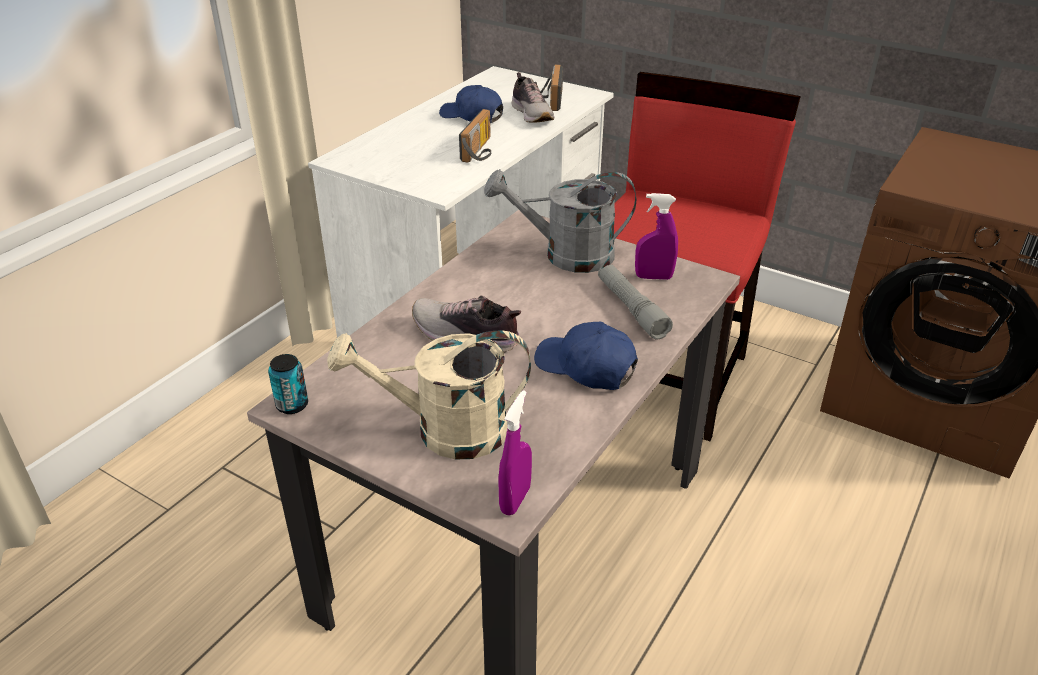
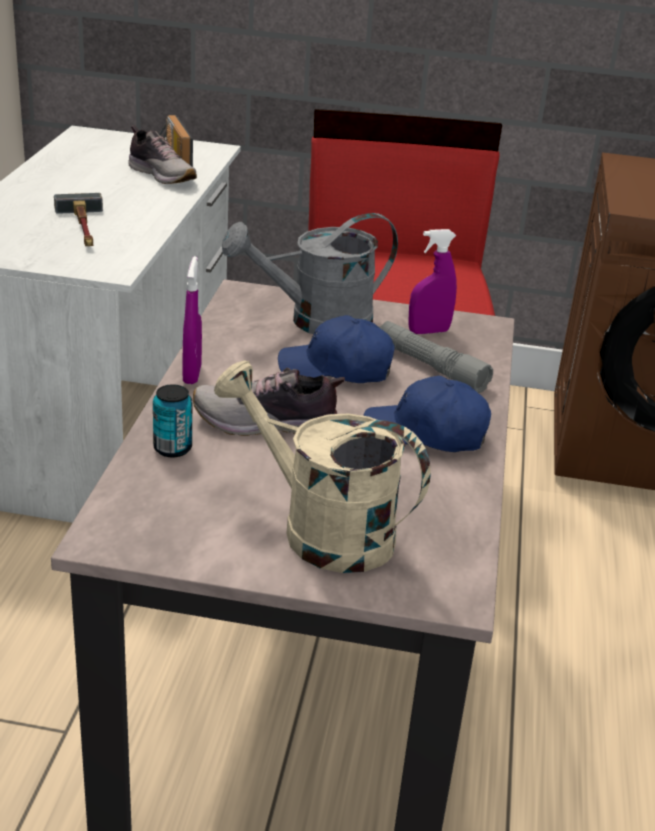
camera: 25 degrees left, 5 degrees down
can [268,354,308,414] -> can moved to [153,384,192,457]
beige watering can [327,330,531,460] -> beige watering can turned 60 degrees clockwise [214,360,431,573]
blue cap [439,85,503,123] -> blue cap moved to [278,315,395,383]
radio [459,109,491,163] -> none
purple spray bottle [498,390,532,515] -> purple spray bottle moved to [182,256,202,384]
none -> hammer [54,193,103,246]

